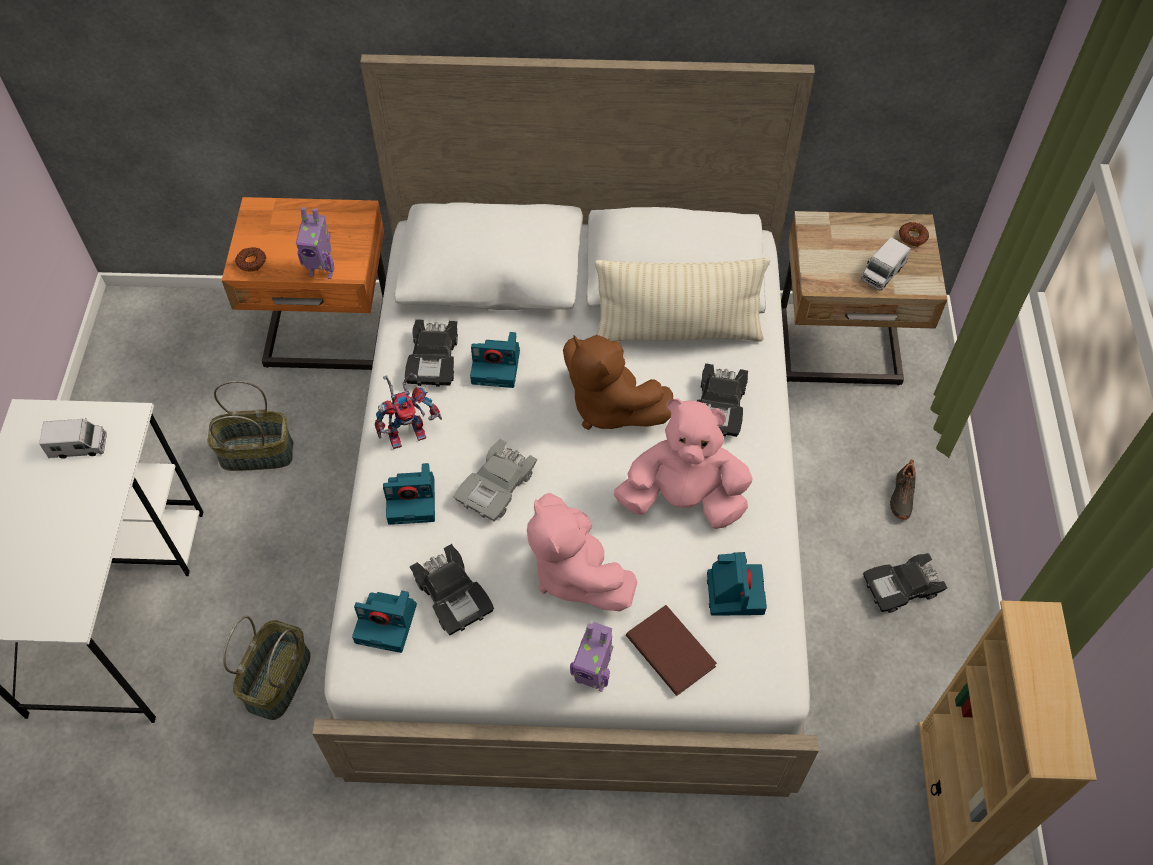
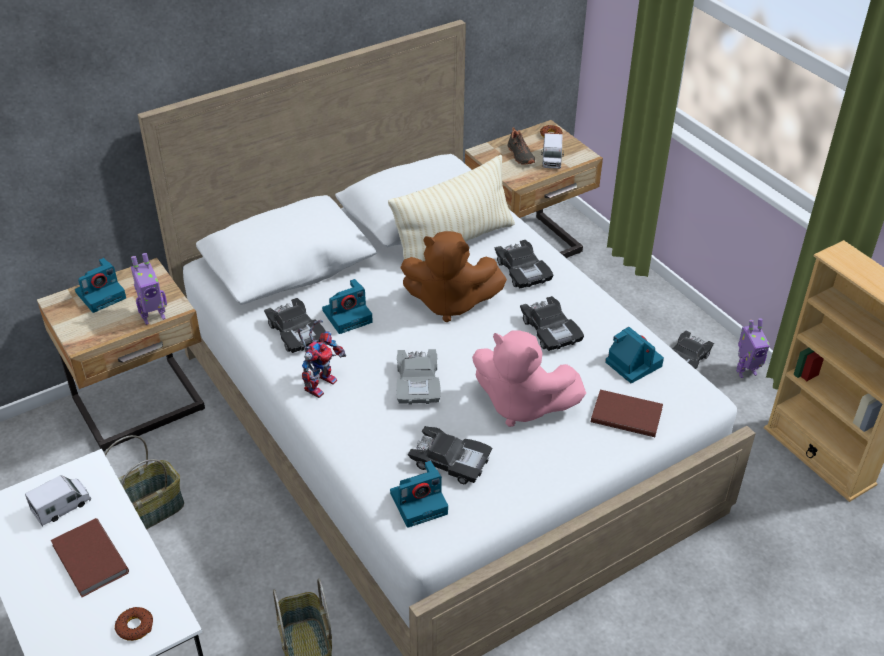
camera: 35 degrees left, 15 degrees down
orange nightstand [222,197,386,370] -> beige nightstand [37,258,205,451]
donut [235,247,266,272] -> donut moved to [115,607,153,641]
camera [383,463,435,525] -> camera moved to [75,258,126,313]
toy robot [570,622,613,692] -> toy robot moved to [736,318,770,378]
pink plush toy [614,398,753,529] -> black toy car [520,296,584,351]
black shoe [890,459,916,520] -> black shoe moved to [508,127,535,165]
none -> brown book [51,518,129,597]

